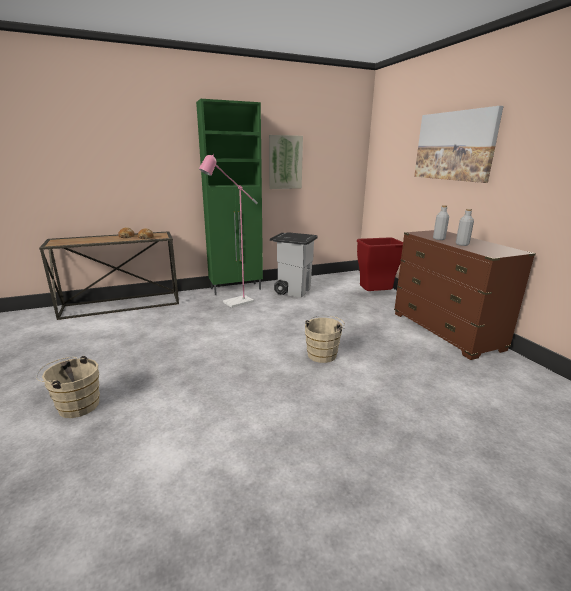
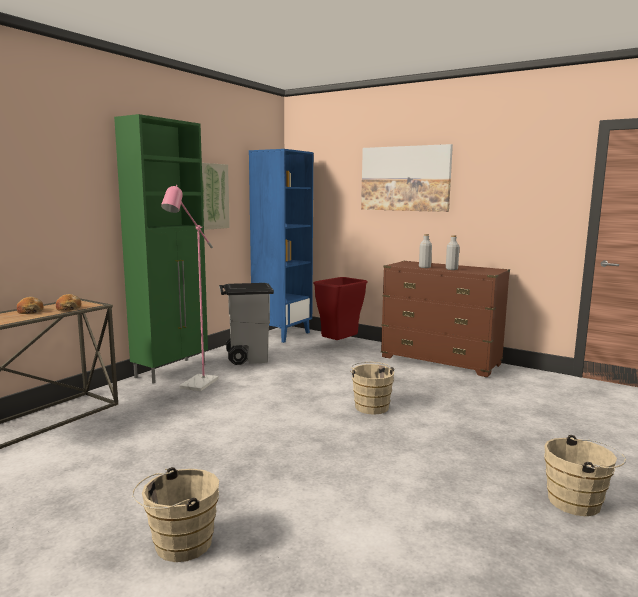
camera: 35 degrees left, 10 degrees down
none -> blue bookcase [249,149,313,343]
none -> beige bucket [544,435,626,516]

